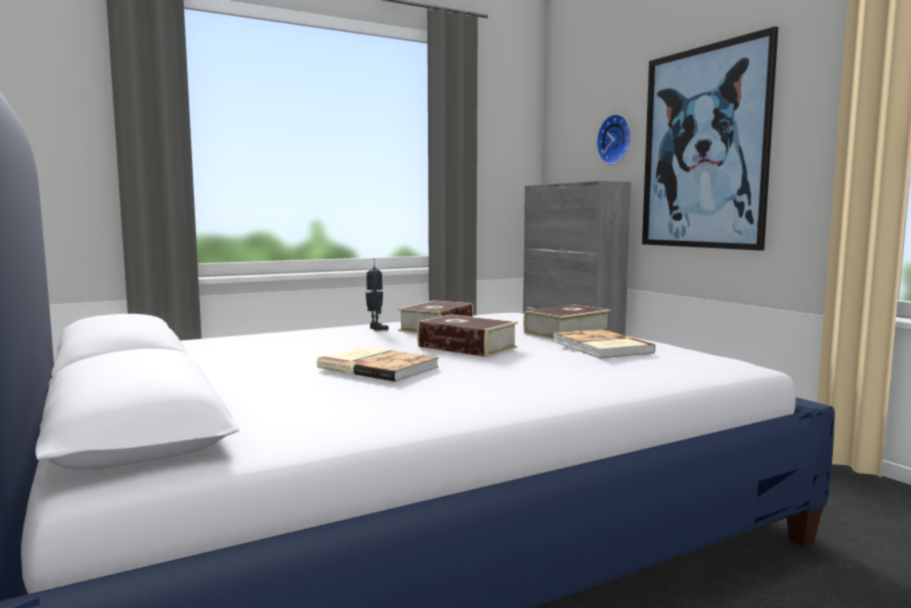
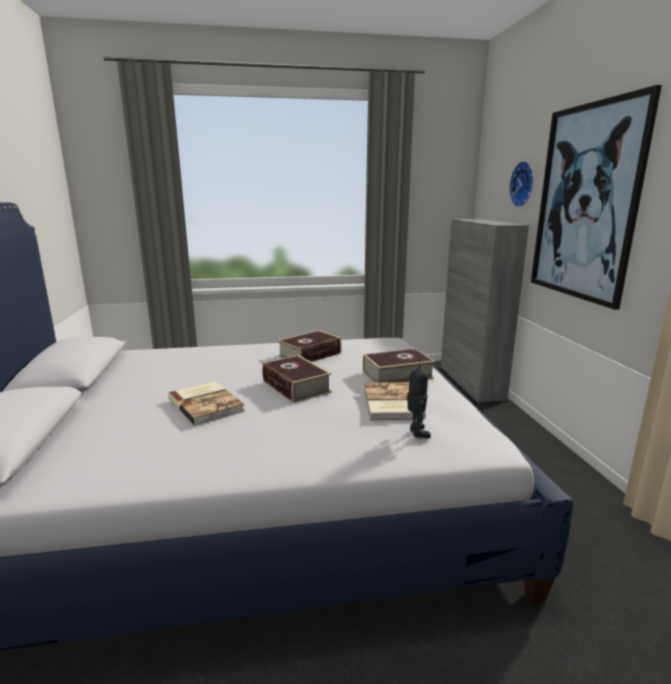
camera: 20 degrees right, 10 degrees up
toy robot [366,259,389,330] -> toy robot moved to [407,359,431,439]

